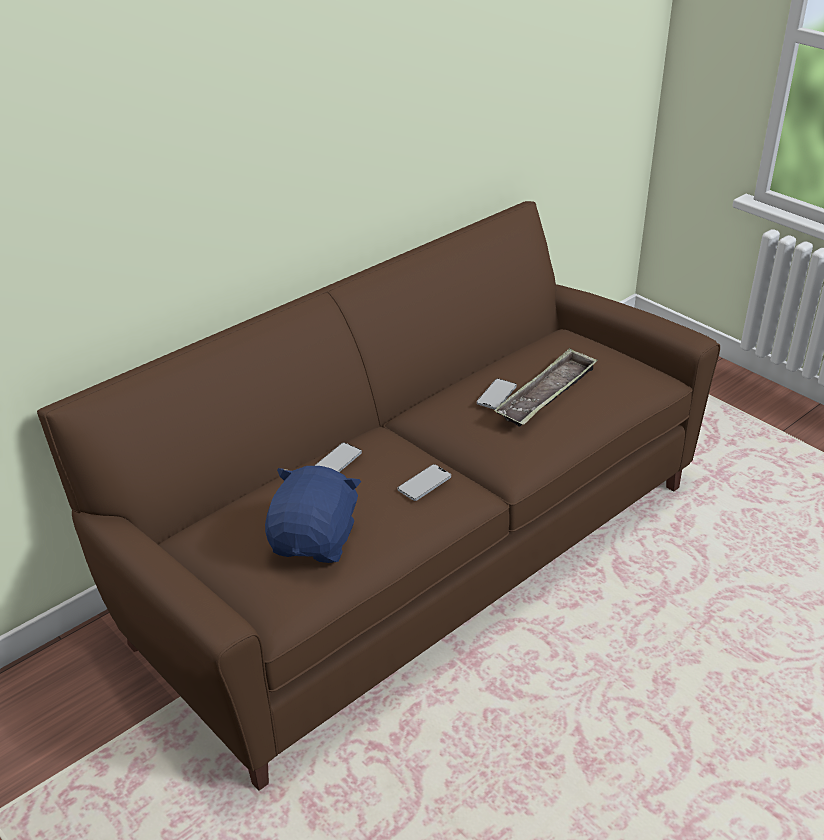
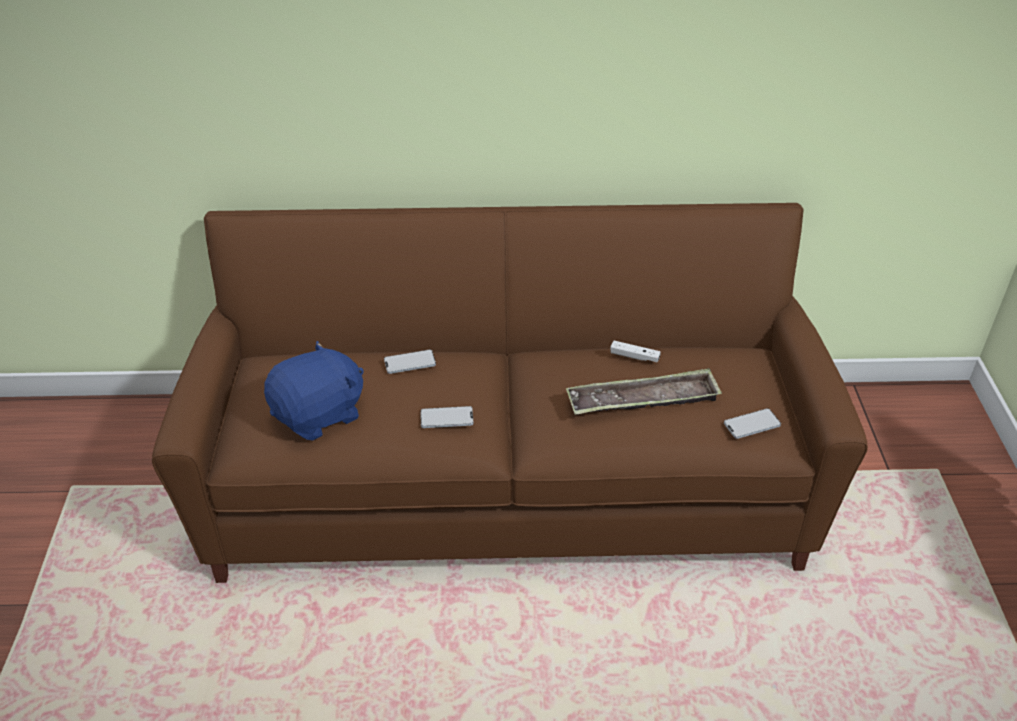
camera: 40 degrees right, 5 degrees up
phone [477,378,517,410] -> phone moved to [724,408,781,439]
none -> white game controller [610,341,661,362]

